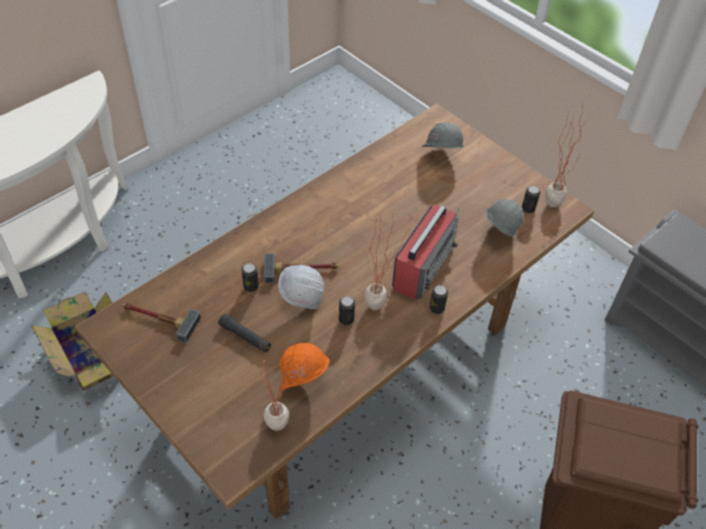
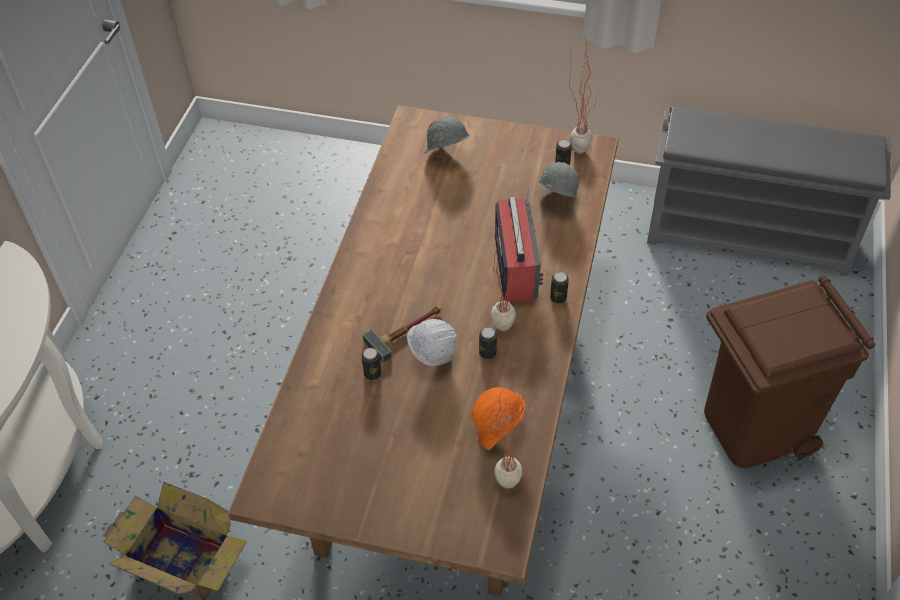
camera: 30 degrees left, 0 degrees up
hammer [122,302,201,342] -> none
black flashlight [218,313,271,352] -> none

